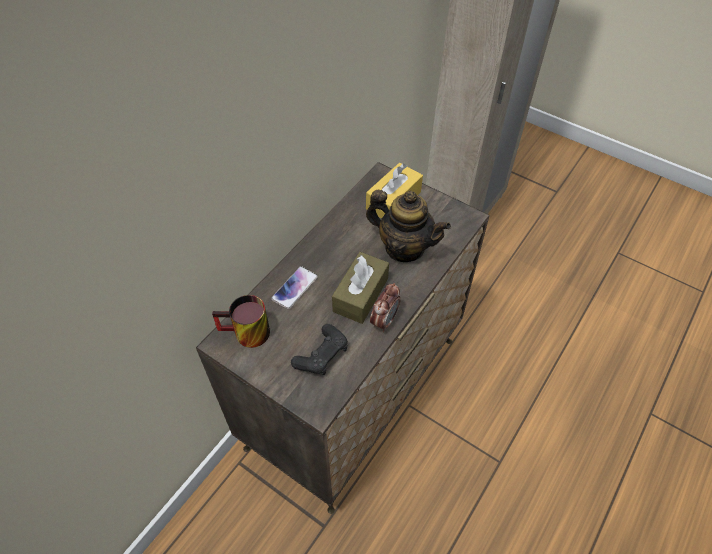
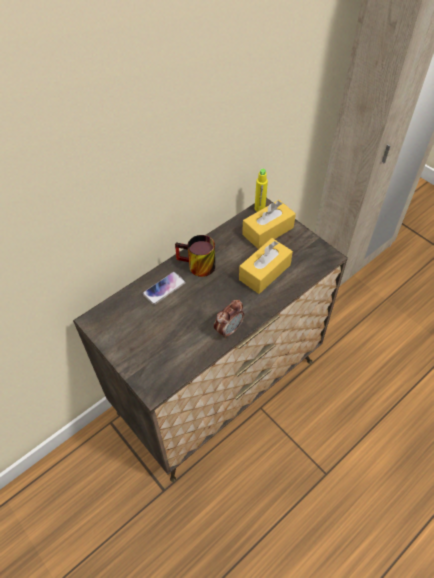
camera: 15 degrees right, 0 degrees up
mug [212,295,270,348] -> mug moved to [175,235,215,277]
black game controller [291,324,348,375] -> none
brown tissue box [332,252,389,324] -> none
teapot [366,190,451,262] -> yellow tissue box [239,238,293,294]
none -> yellow bottle [255,169,268,212]

